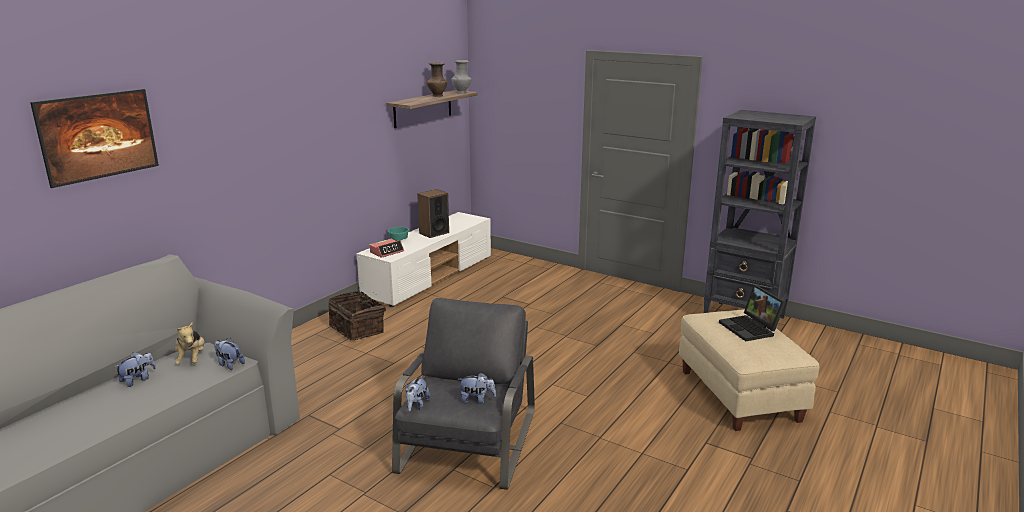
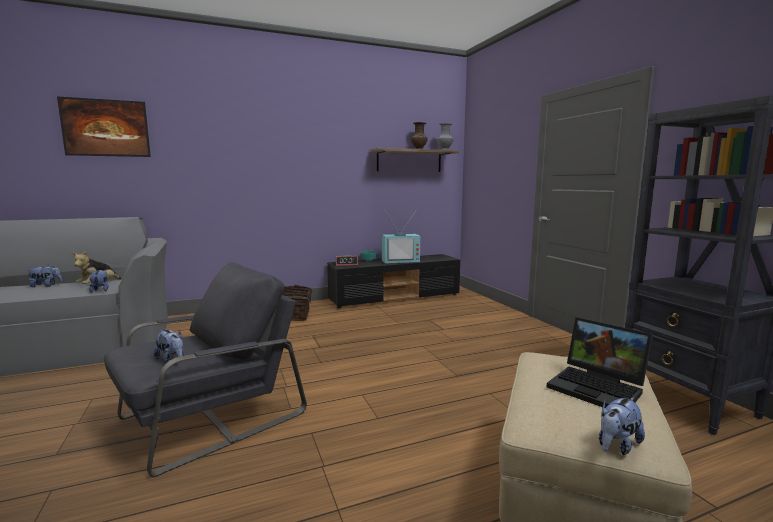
camera: 35 degrees right, 10 degrees down
white tv stand [356,212,491,307] -> black tv stand [327,254,460,308]
plush toy [405,376,430,412] -> plush toy moved to [599,397,645,455]
speaker [417,189,449,238] -> television [382,209,420,264]
laptop [719,285,786,341] -> laptop turned 60 degrees counterclockwise [547,317,653,408]

